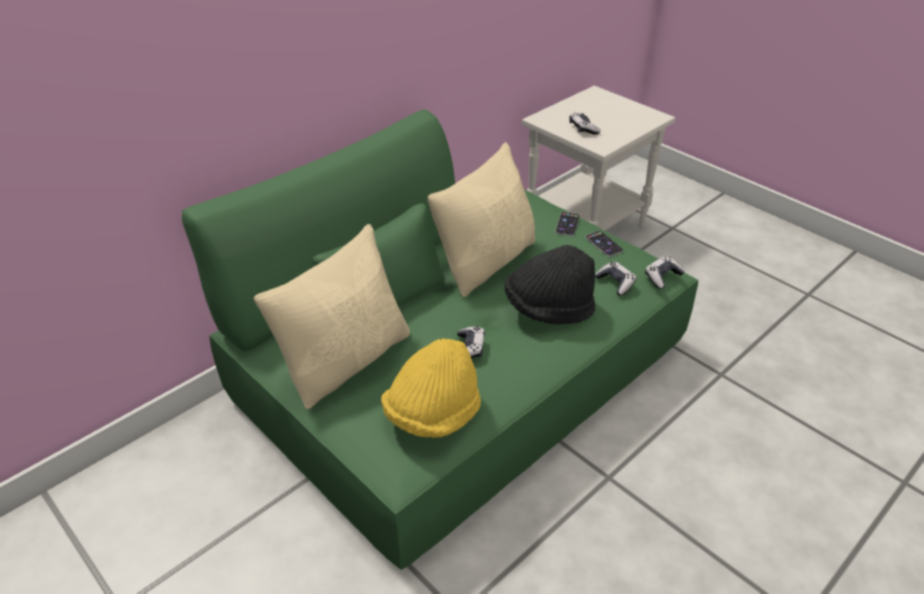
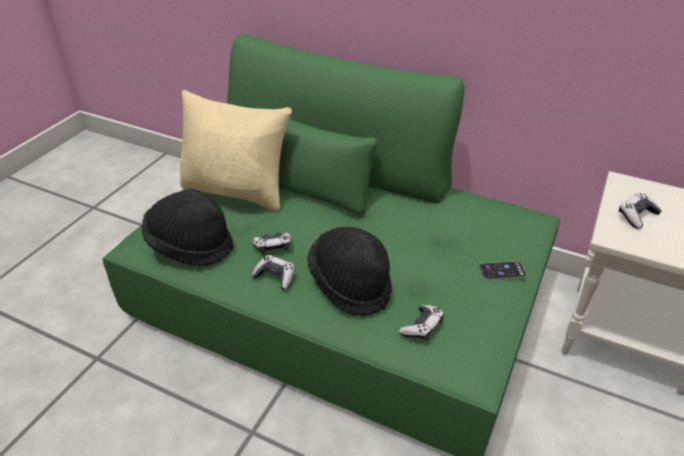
camera: 70 degrees right, 0 degrees up
yellow hat [381,338,481,438] -> black hat [141,189,234,266]
beige pillow [428,142,535,297] -> none
phone [585,231,623,257] -> none
game controller [645,256,684,289] -> game controller moved to [251,255,295,290]

